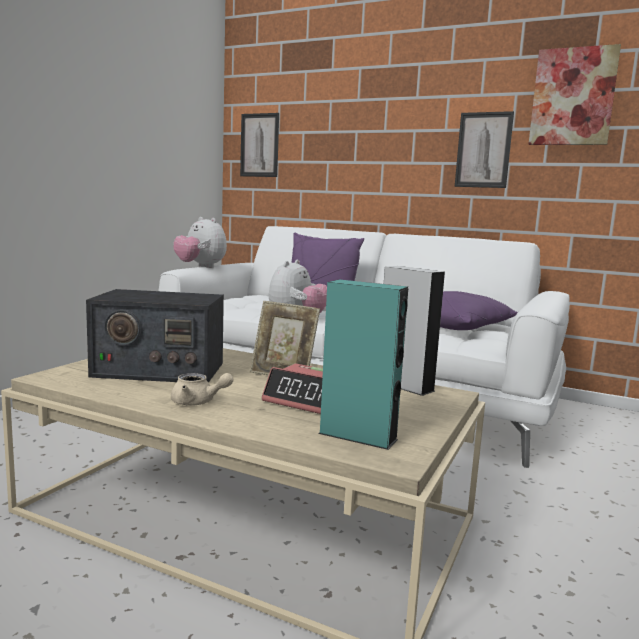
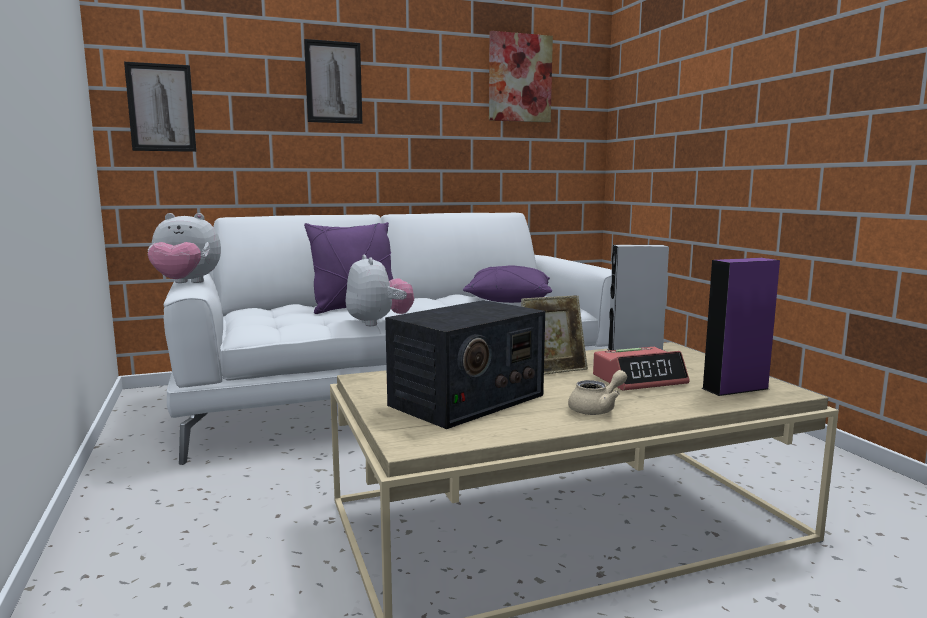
camera: 45 degrees left, 0 degrees up
turquoise speaker [318,279,408,450] -> purple speaker [701,258,780,396]
picture [455,111,514,188] -> picture moved to [304,39,362,124]

